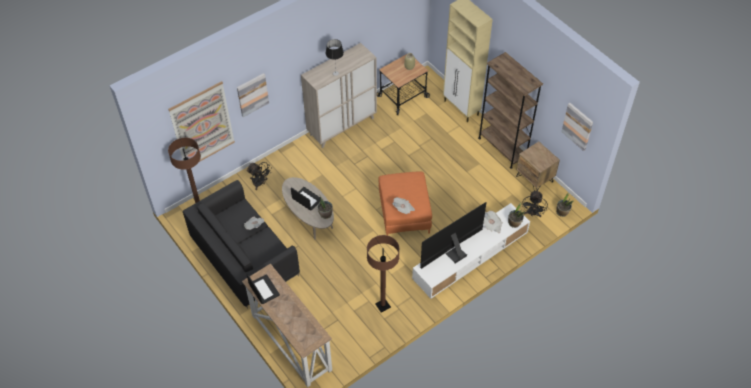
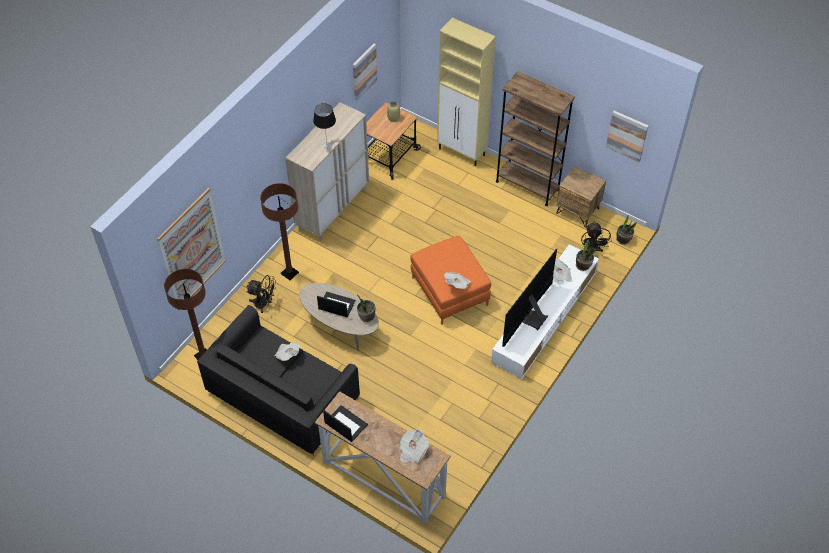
camera: 20 degrees left, 0 degrees up
picture [237,73,269,117] -> picture moved to [353,43,377,101]
brown floor lamp [367,235,399,313] -> brown floor lamp moved to [260,183,299,280]
none -> newspaper [399,429,429,463]

